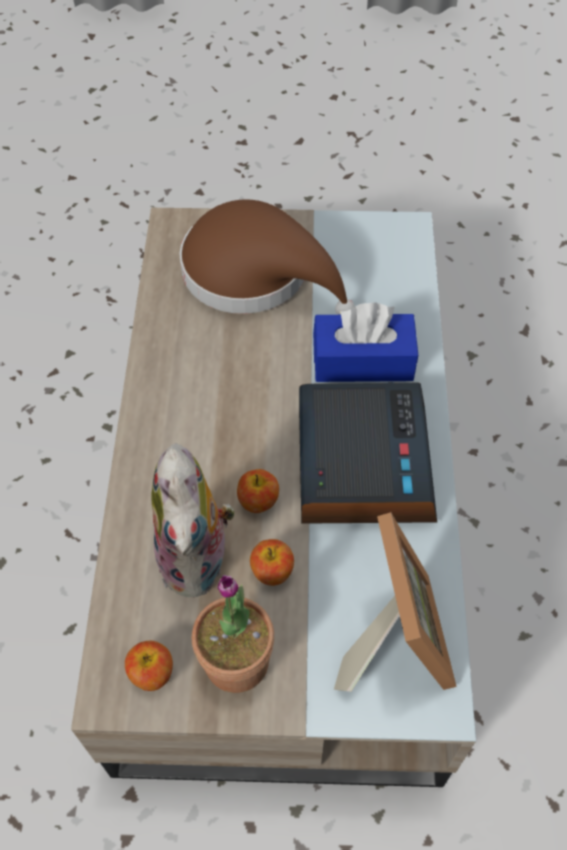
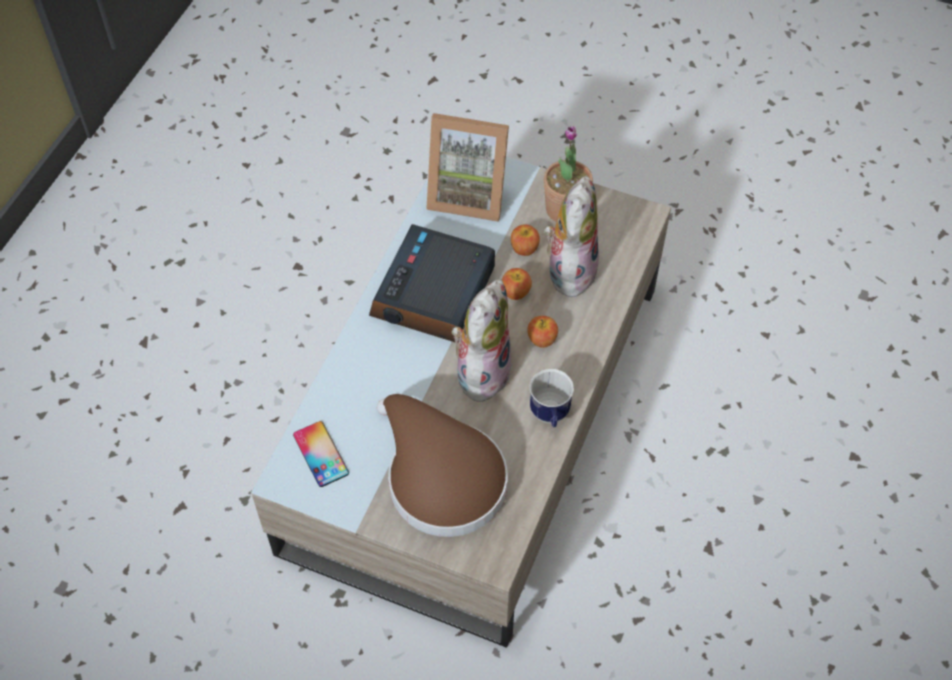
camera: 160 degrees left, 0 degrees up
apple [125,641,173,691] -> apple moved to [527,316,558,348]
blue tissue box [313,302,418,382] -> none
picture frame [334,512,457,692] -> picture frame turned 90 degrees counterclockwise [426,113,509,222]
none -> phone [293,421,349,487]
none -> plush toy [452,279,512,403]
none -> mug [530,369,574,428]

